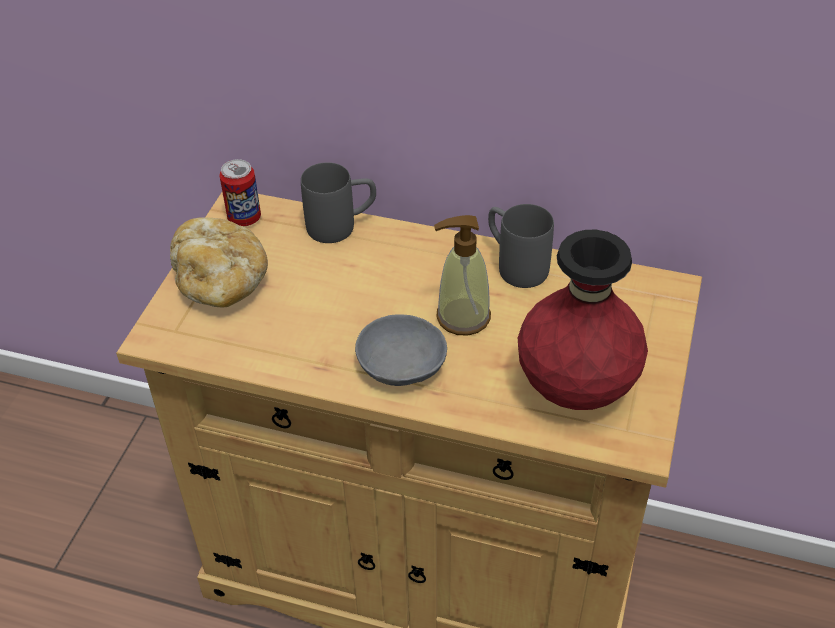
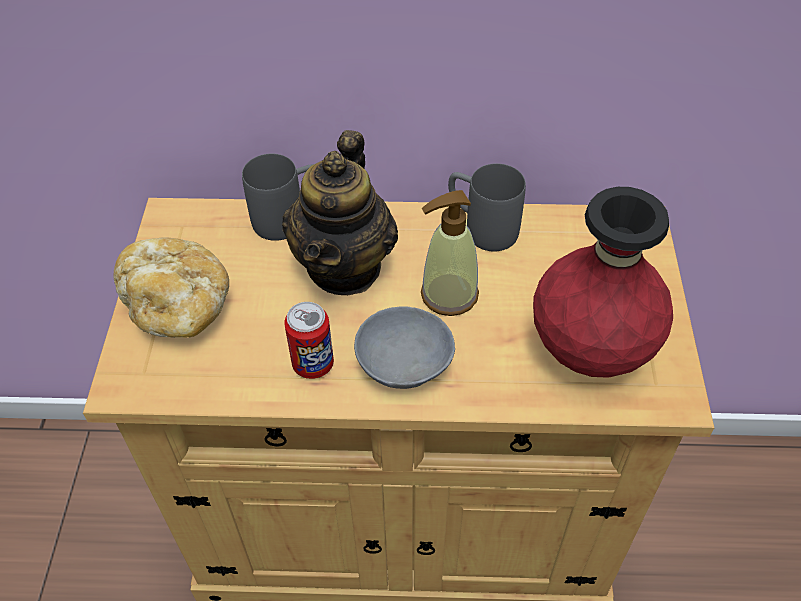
camera: 15 degrees left, 5 degrees up
can [219,159,261,226] -> can moved to [284,302,334,379]
none -> teapot [282,130,398,295]

